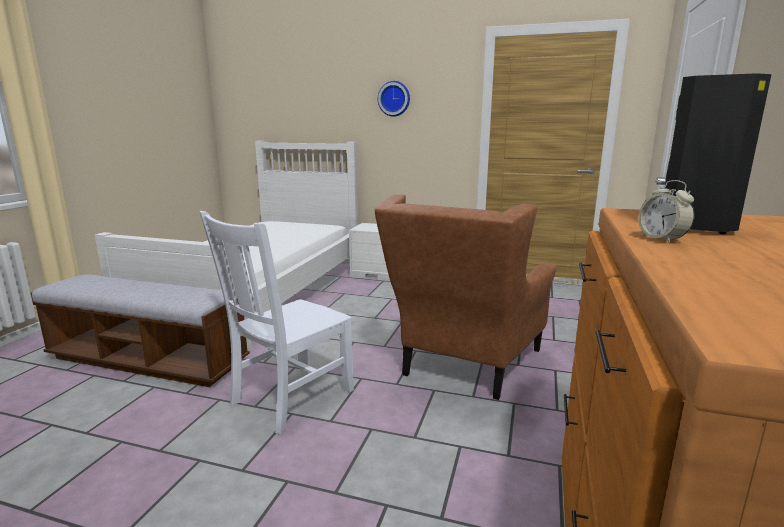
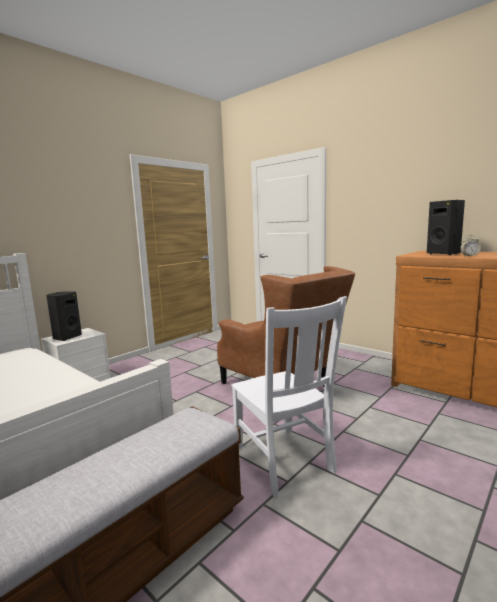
camera: 65 degrees left, 5 degrees down
wall clock [378,81,410,117] -> none
none -> black speaker [46,291,82,341]

